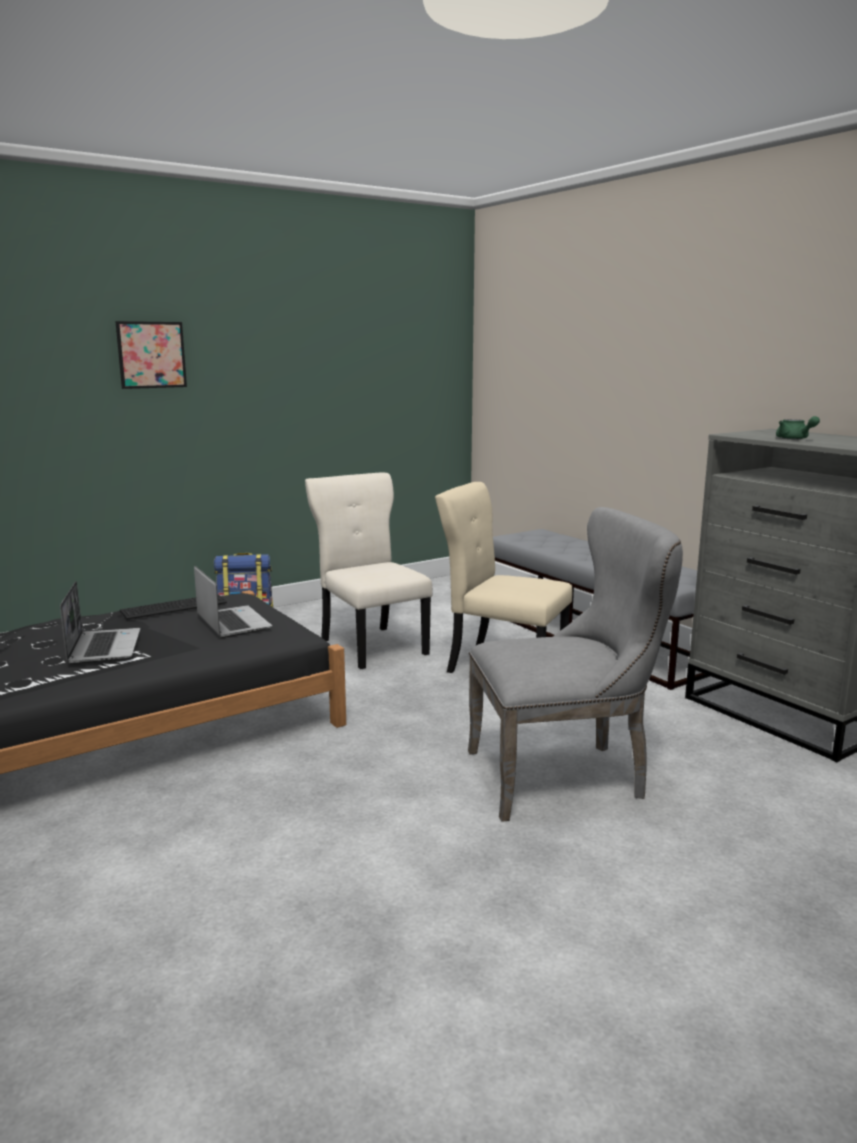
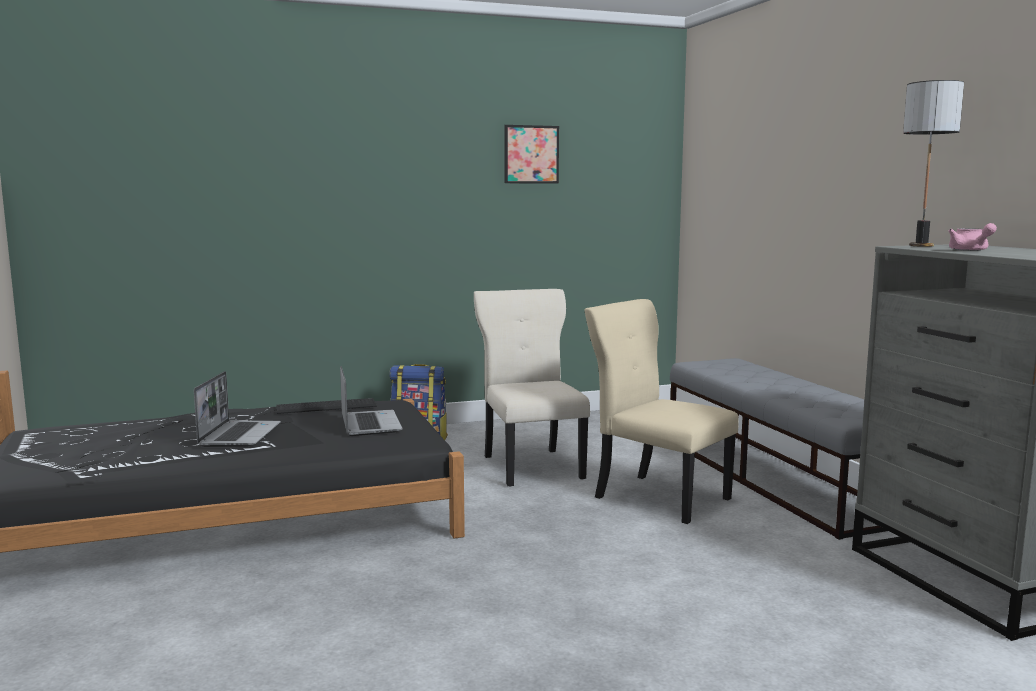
camera: 15 degrees right, 5 degrees down
picture [115,321,187,389] -> picture moved to [504,125,559,183]
grey chair [468,507,683,822] -> none
green teapot [776,416,820,439] -> pink teapot [948,223,997,251]
none -> table lamp [903,80,964,247]

